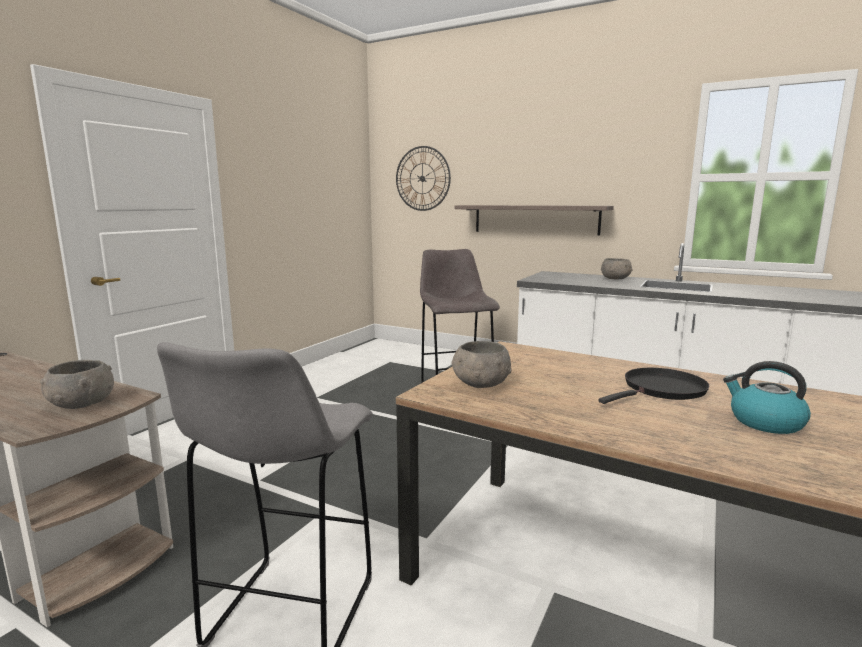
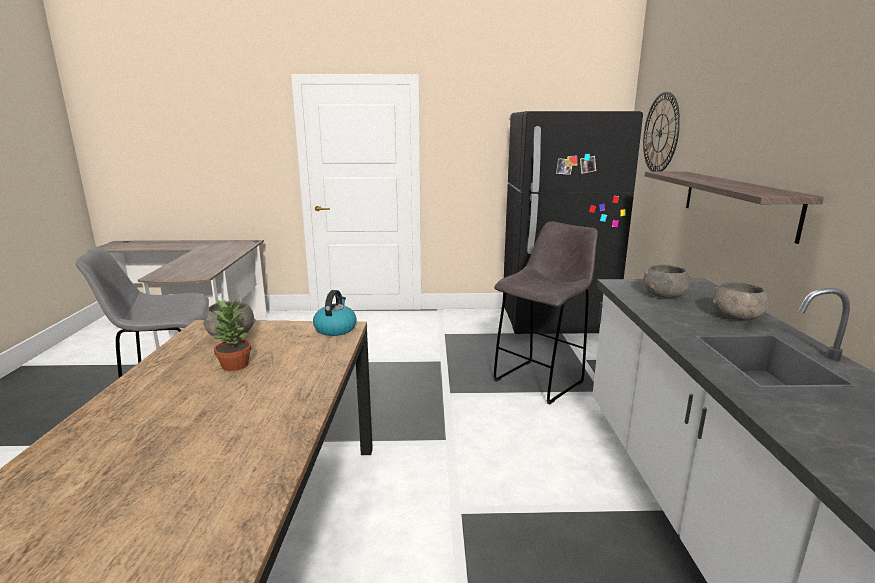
camera: 60 degrees right, 5 degrees up
grey bowl [40,360,114,409] -> grey bowl moved to [643,264,691,298]
black frying pan [599,368,709,404] -> none
kettle [723,361,811,434] -> kettle moved to [313,290,357,336]
none -> potted plant [210,298,252,371]
none -> black fridge [503,111,643,334]

